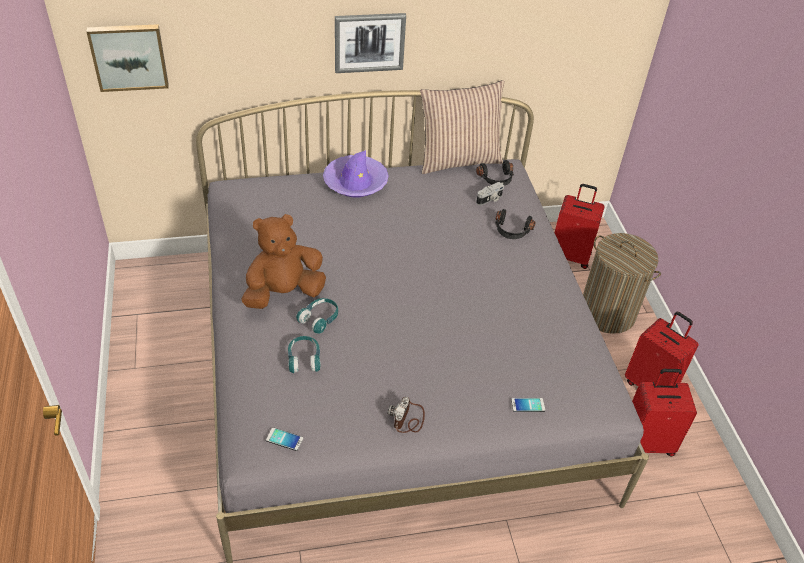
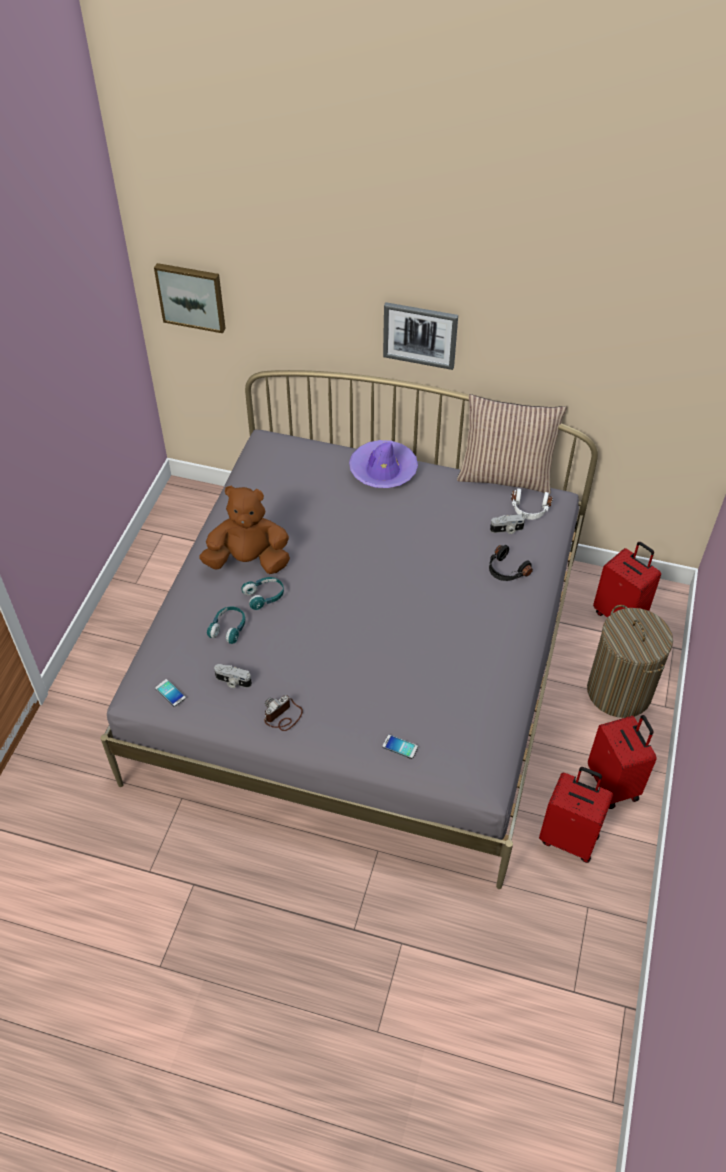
camera: 30 degrees right, 5 degrees up
black headphones [476,160,514,186] -> white headphones [511,488,553,520]
none -> camera [214,664,252,688]

